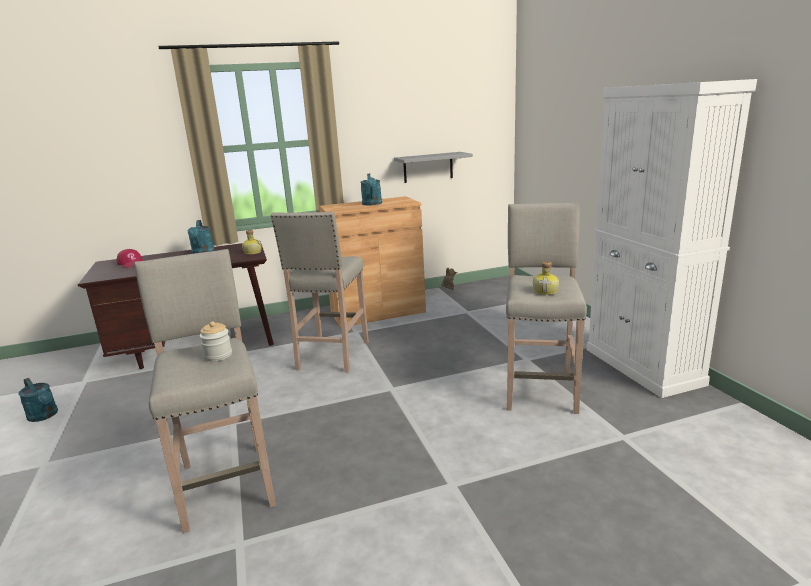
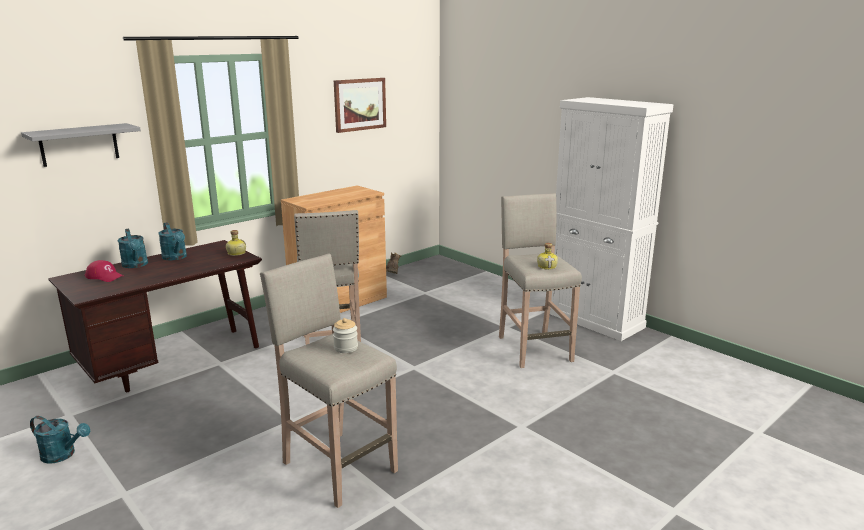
camera: 25 degrees left, 0 degrees up
turquoise watering can [360,174,382,205] -> turquoise watering can moved to [117,229,148,268]
grey shelf [394,152,473,183] -> grey shelf moved to [21,123,141,167]
none -> picture [334,78,386,133]

